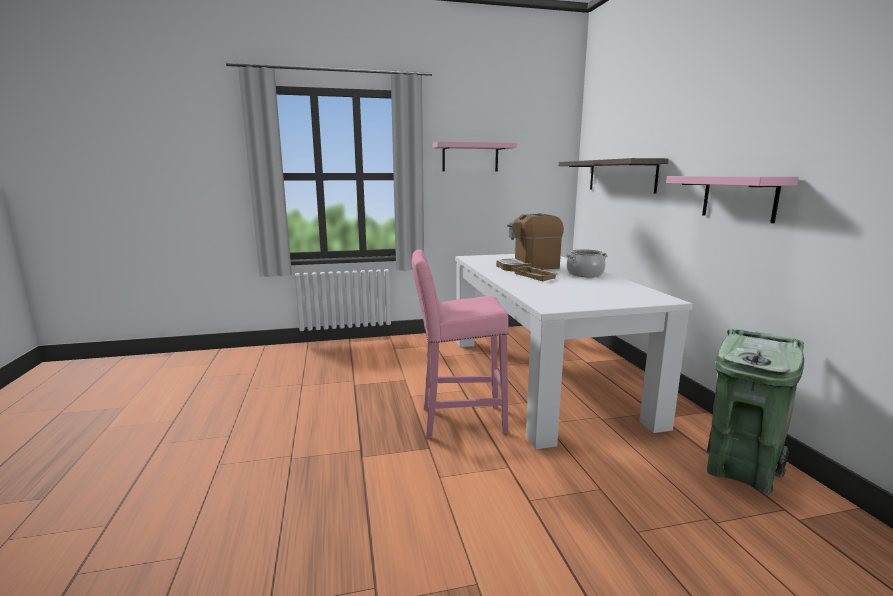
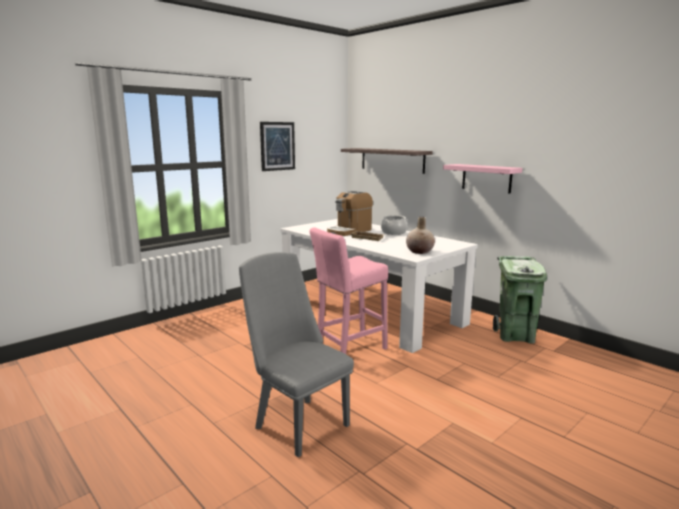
camera: 30 degrees left, 0 degrees up
pink shelf [432,141,517,172] -> picture [260,122,295,171]
none -> grey chair [239,252,354,457]
none -> beige vase [406,217,435,254]

